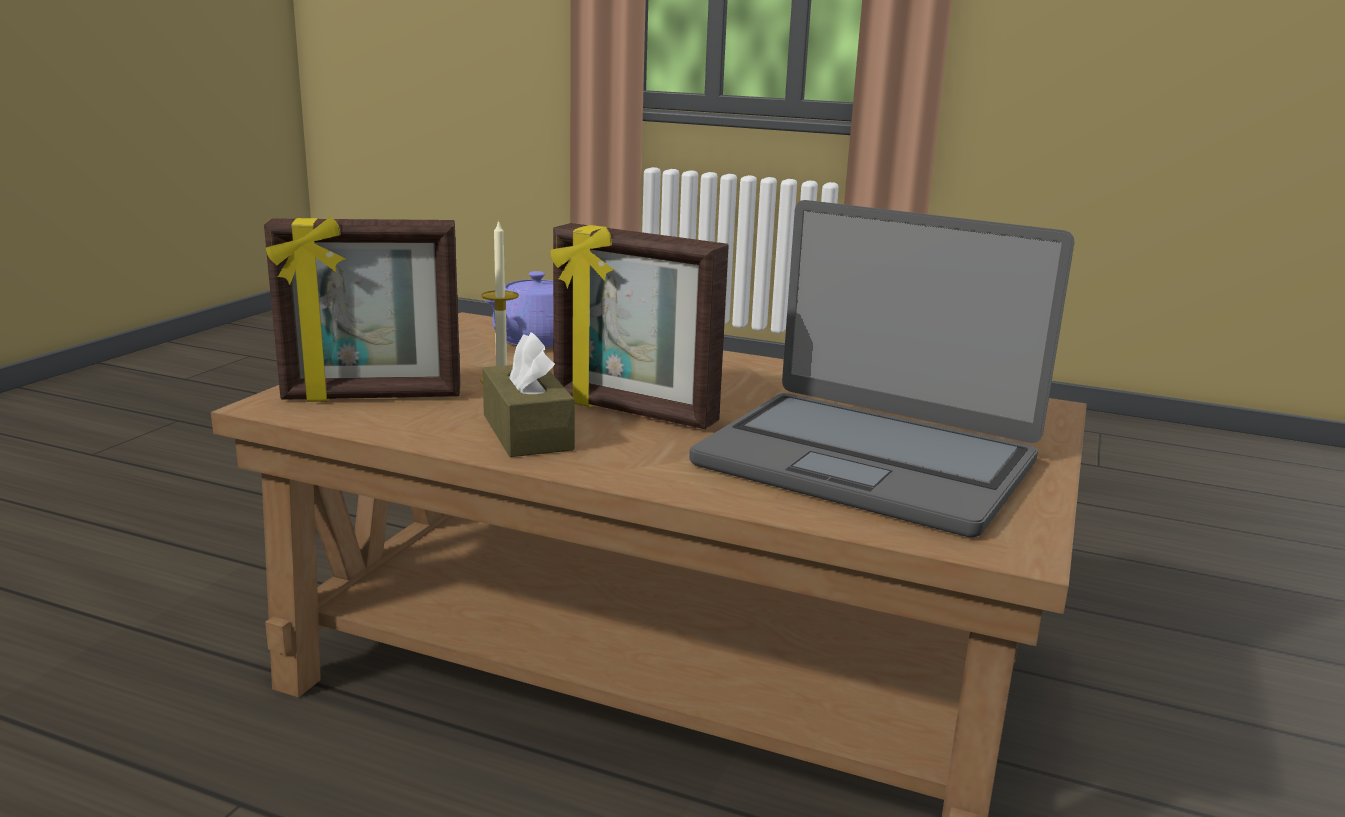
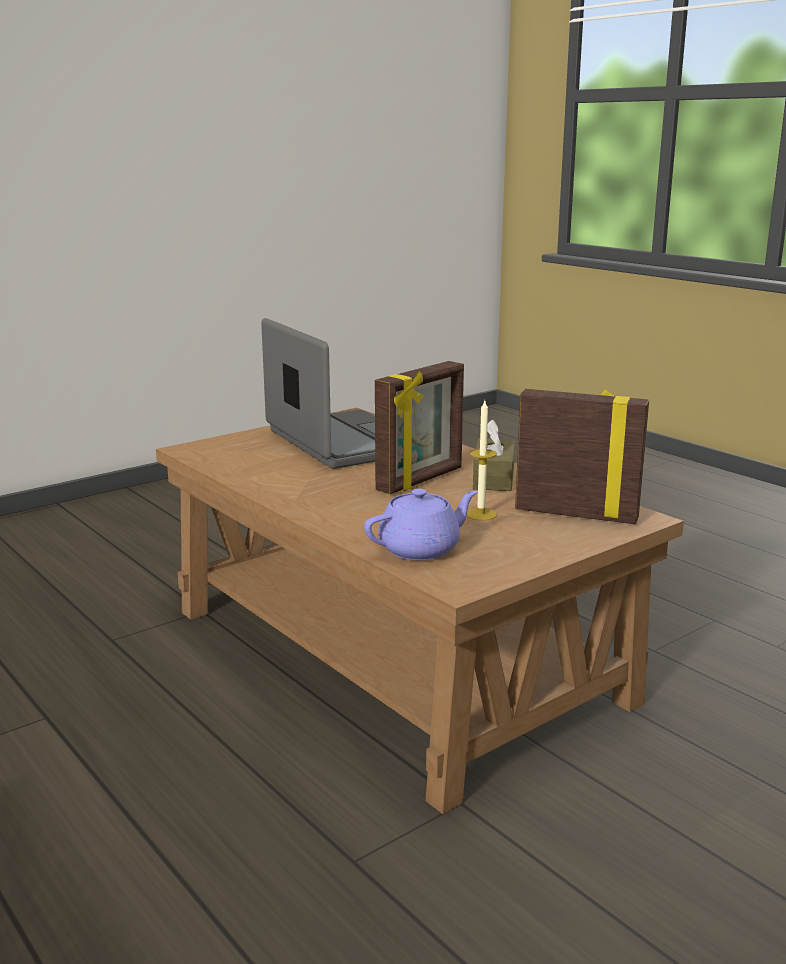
camera: 150 degrees left, 0 degrees up
picture frame [550,223,729,429] -> picture frame turned 75 degrees clockwise [375,361,464,494]

